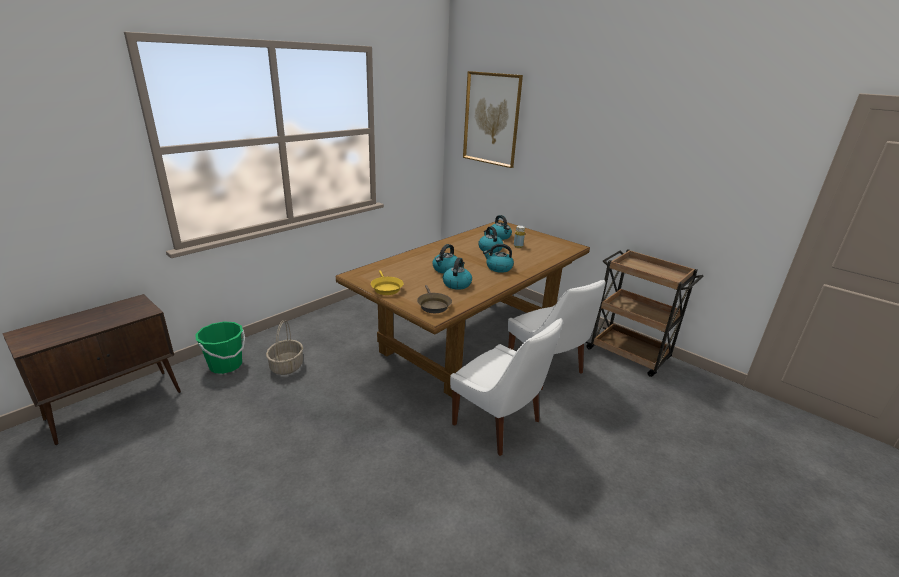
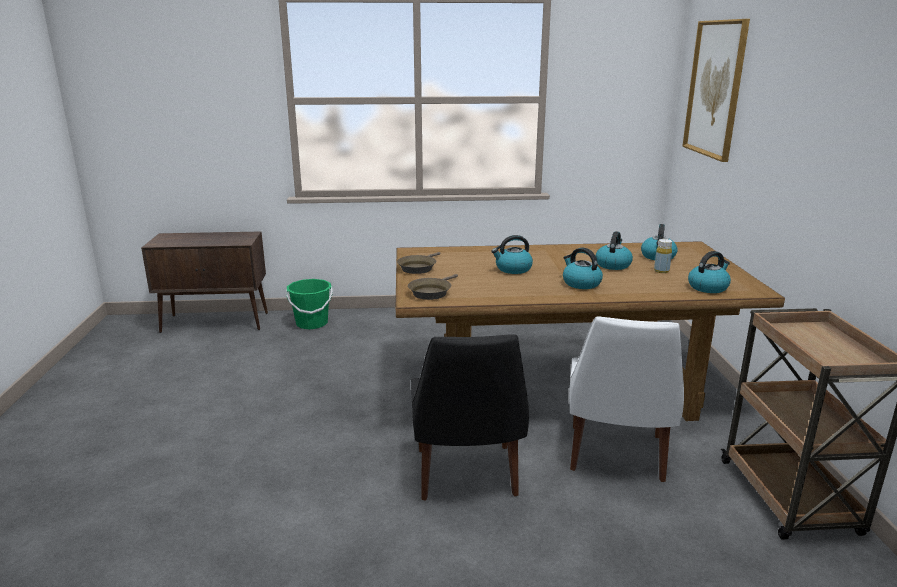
camera: 45 degrees right, 5 degrees down
basket [266,320,303,375] -> none
yellow frying pan [371,270,404,295] -> brown frying pan [397,252,440,274]
kettle [443,257,472,290] -> kettle moved to [688,251,731,293]
white chair [450,318,563,456] -> black chair [411,334,529,501]

